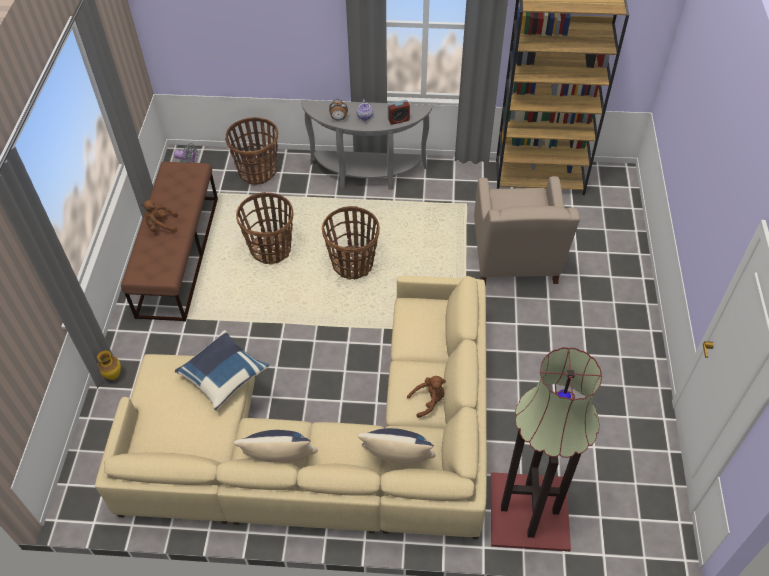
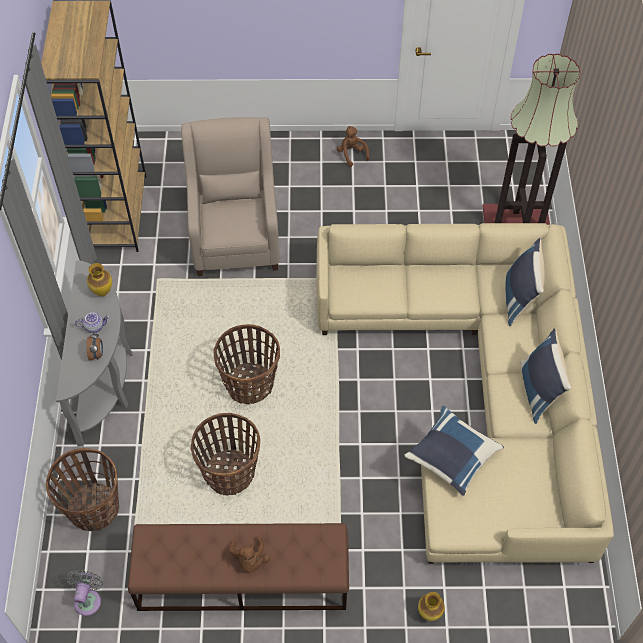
camera: 95 degrees left, 5 degrees up
alarm clock [388,100,410,125] -> vase [87,263,112,296]
brown plush toy [407,376,446,418] -> brown plush toy moved to [337,126,370,167]
beige armchair [474,176,580,285] -> beige armchair turned 90 degrees counterclockwise [181,117,280,276]

